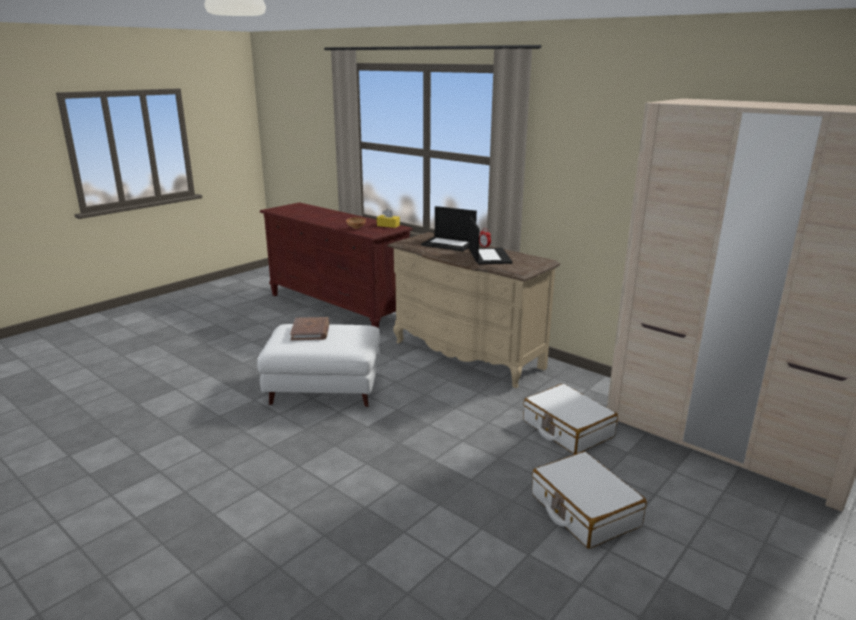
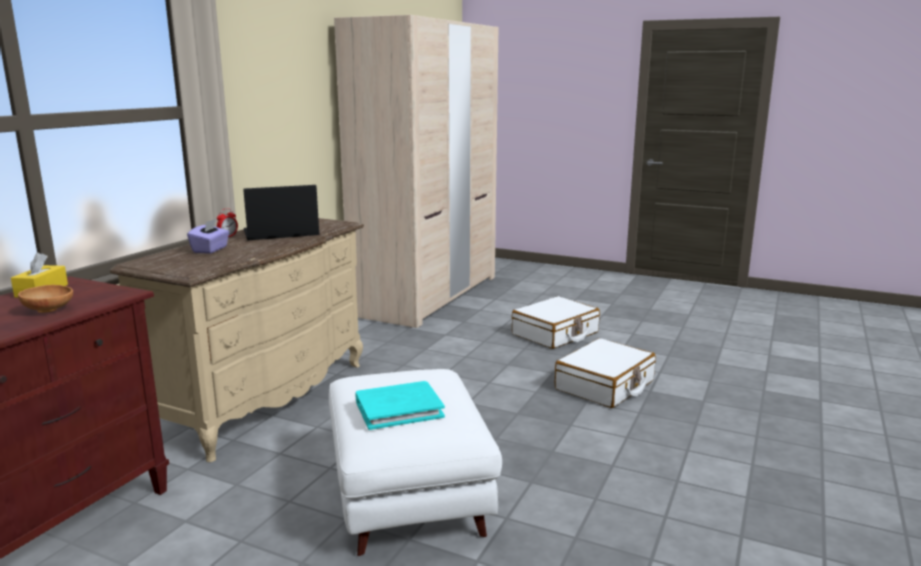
camera: 105 degrees left, 5 degrees down
brown book [290,317,330,340] -> turquoise book [356,381,445,430]
laptop [421,206,477,251] -> purple tissue box [187,219,229,254]
white suitcase [523,384,618,454] -> white suitcase moved to [555,338,656,408]

